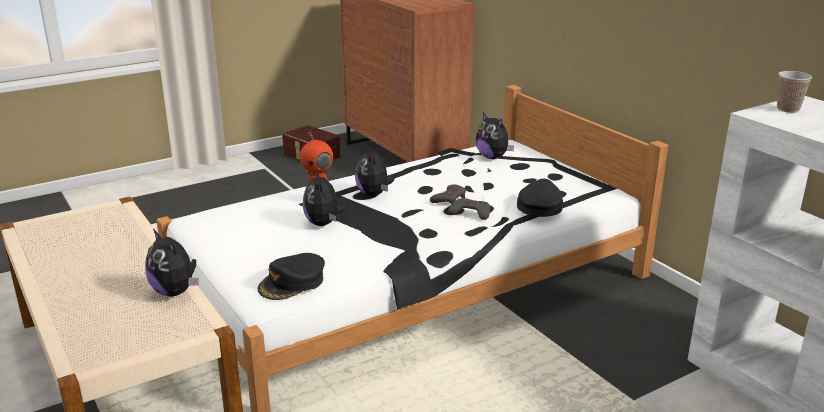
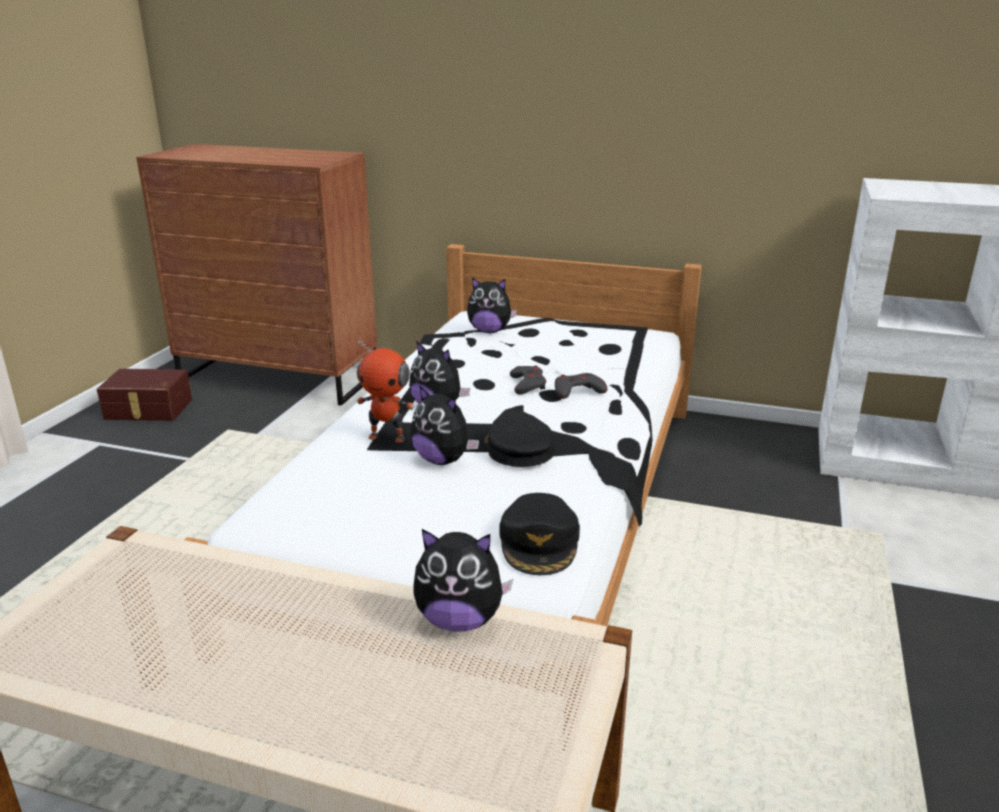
camera: 40 degrees left, 0 degrees up
black cap [517,179,563,217] -> black cap moved to [484,408,555,467]
cup [777,71,812,113] -> none

